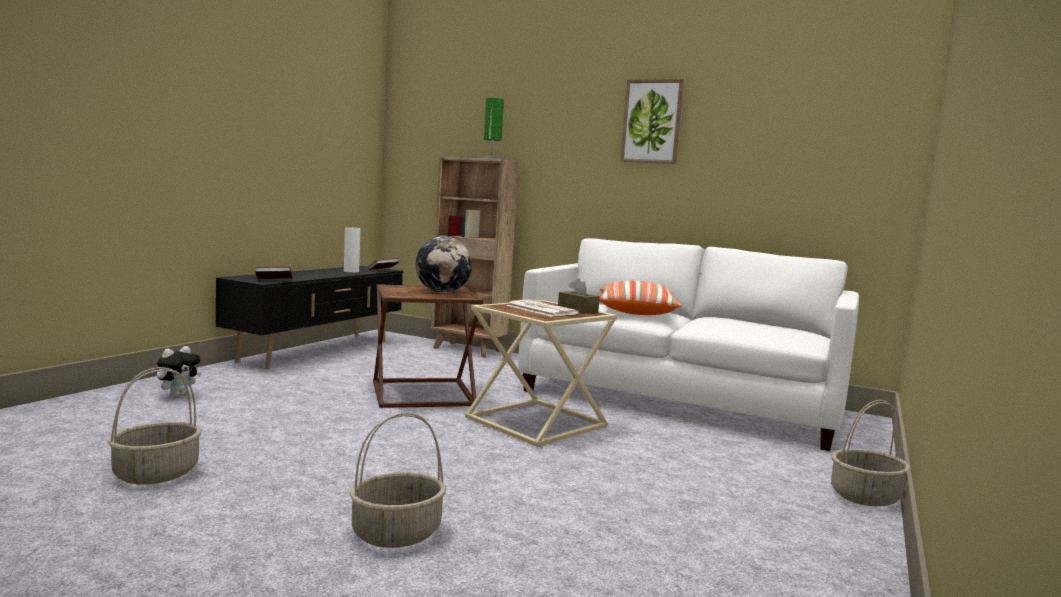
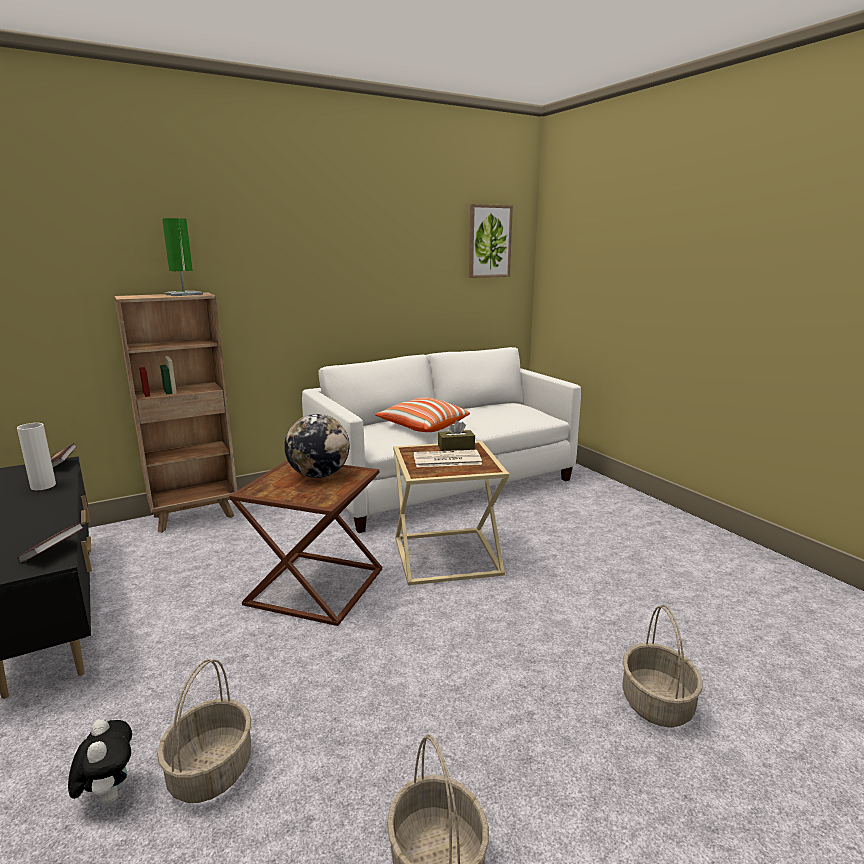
camera: 55 degrees left, 10 degrees up
picture [621,79,684,164] -> picture moved to [469,204,513,278]
basket [831,400,910,507] -> basket moved to [157,659,251,803]

